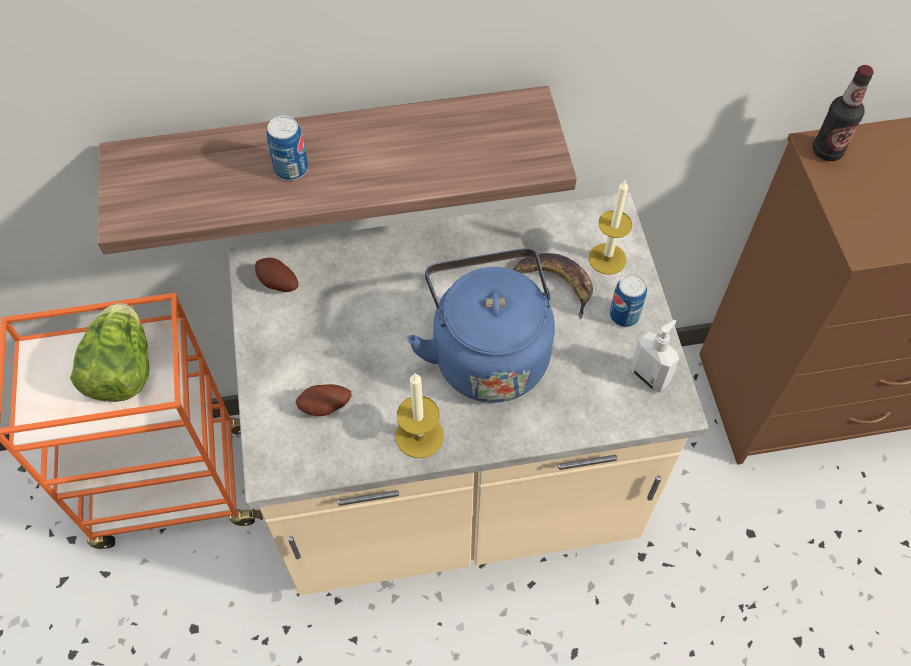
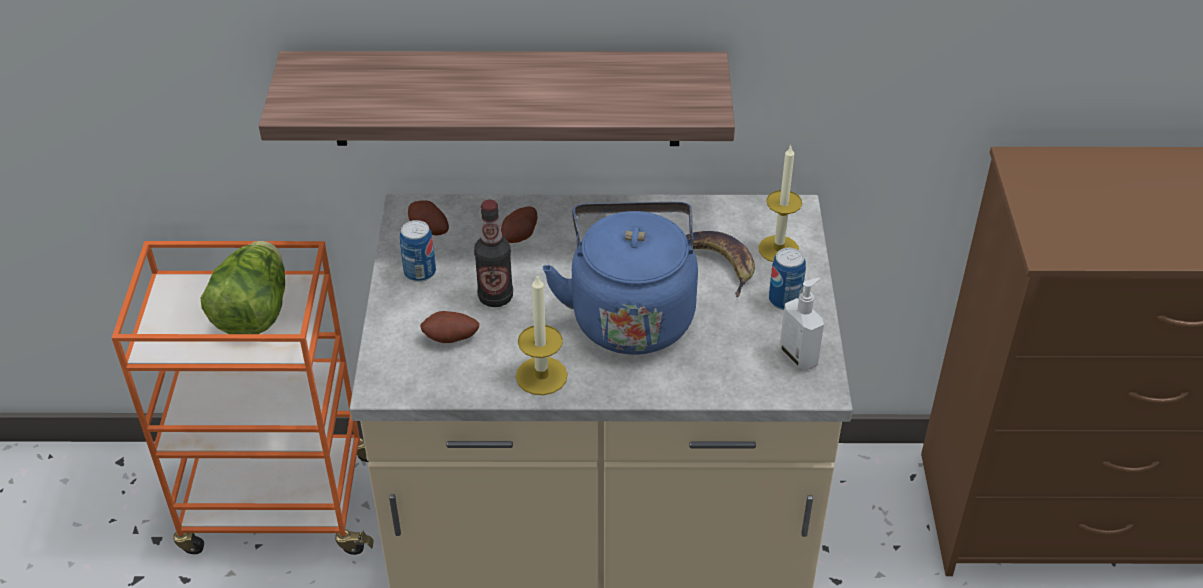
camera: 10 degrees right, 15 degrees down
can [266,116,308,180] -> can moved to [400,220,436,282]
bottle [813,65,874,161] -> bottle moved to [474,199,513,307]
none -> potato [501,206,538,243]

